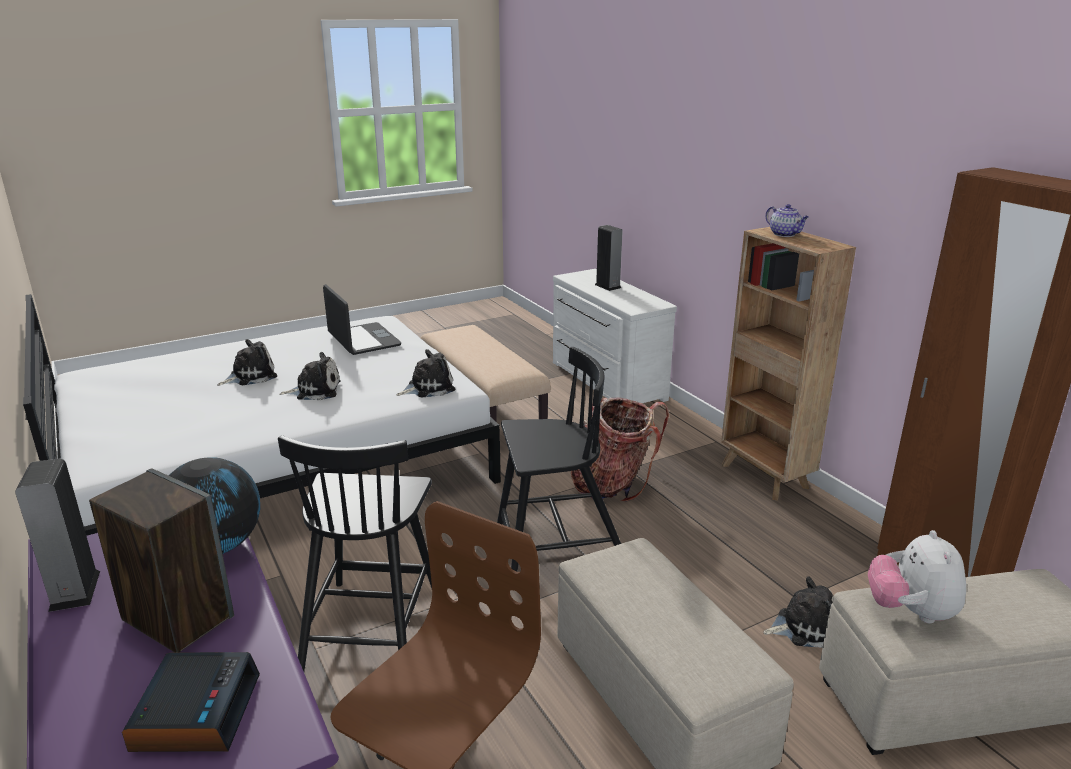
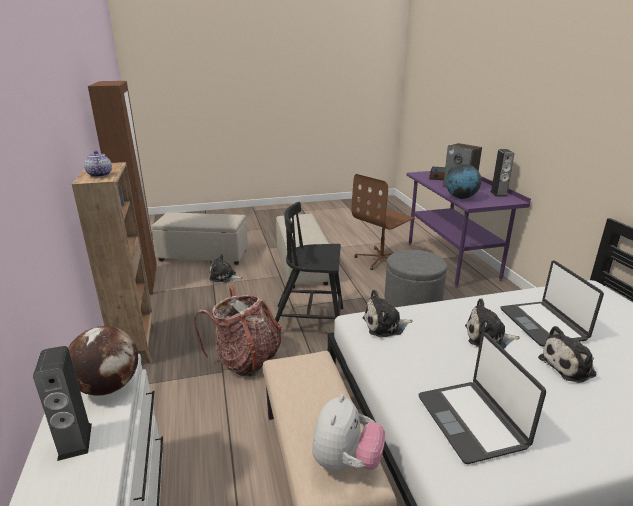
camera: 165 degrees left, 0 degrees up
black chair [278,435,432,671] -> grey ottoman [384,250,447,307]
plush toy [868,530,966,623] -> plush toy moved to [312,394,385,471]
none -> globe [68,326,138,396]
none -> laptop [501,260,604,346]

